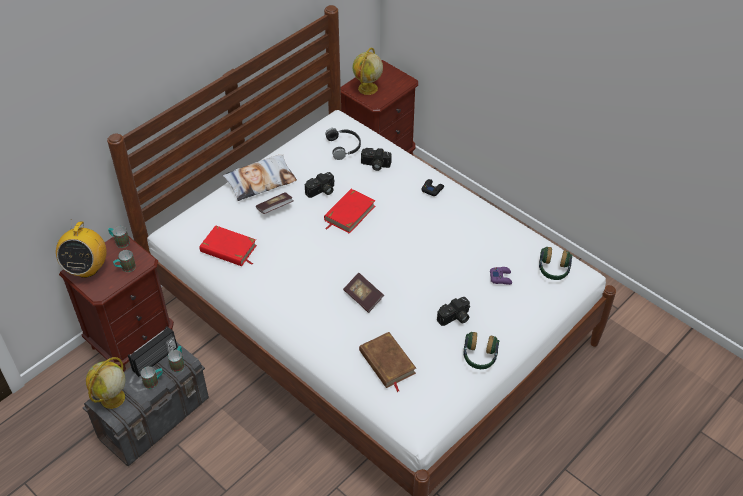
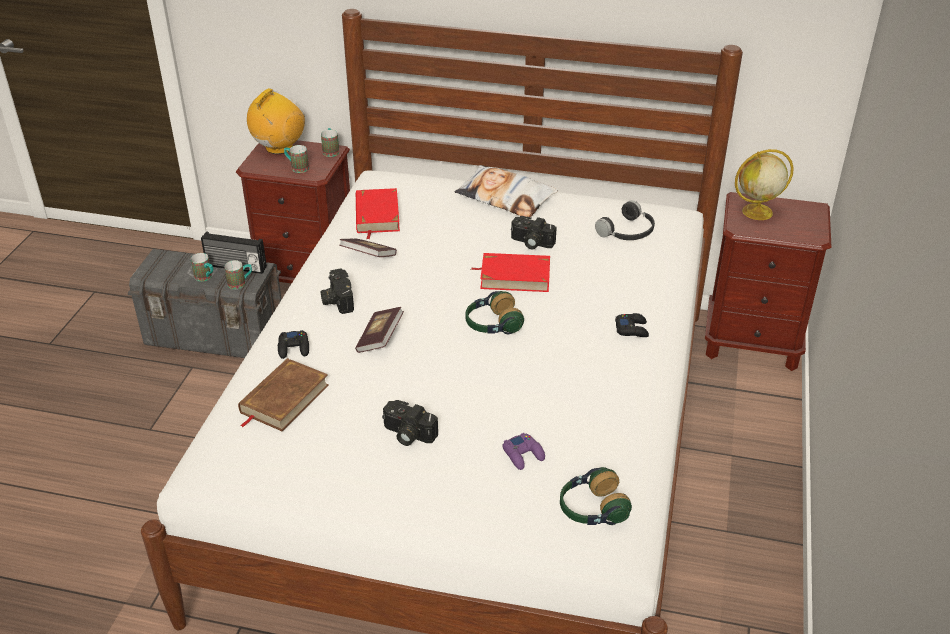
camera: 60 degrees right, 10 degrees down
radio [56,219,107,278] -> radio turned 150 degrees clockwise [247,88,305,154]
globe [86,357,126,409] -> none
book [256,192,293,214] -> book moved to [339,239,397,257]
camera [361,148,392,171] -> camera moved to [321,268,354,314]
headphones [463,332,499,369] -> headphones moved to [466,291,524,335]
none -> black game controller [278,330,309,359]

